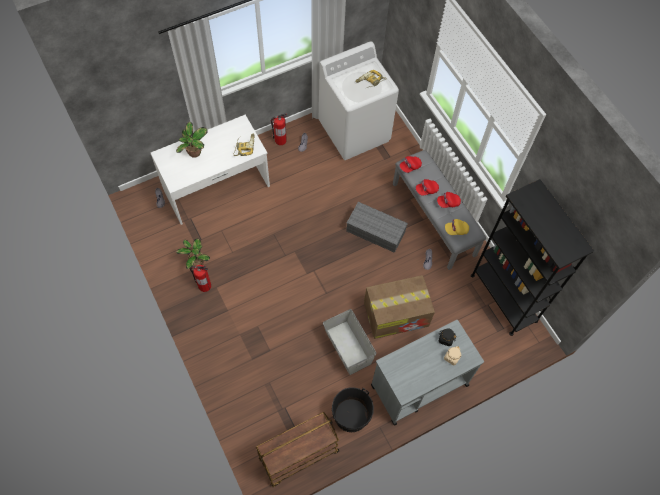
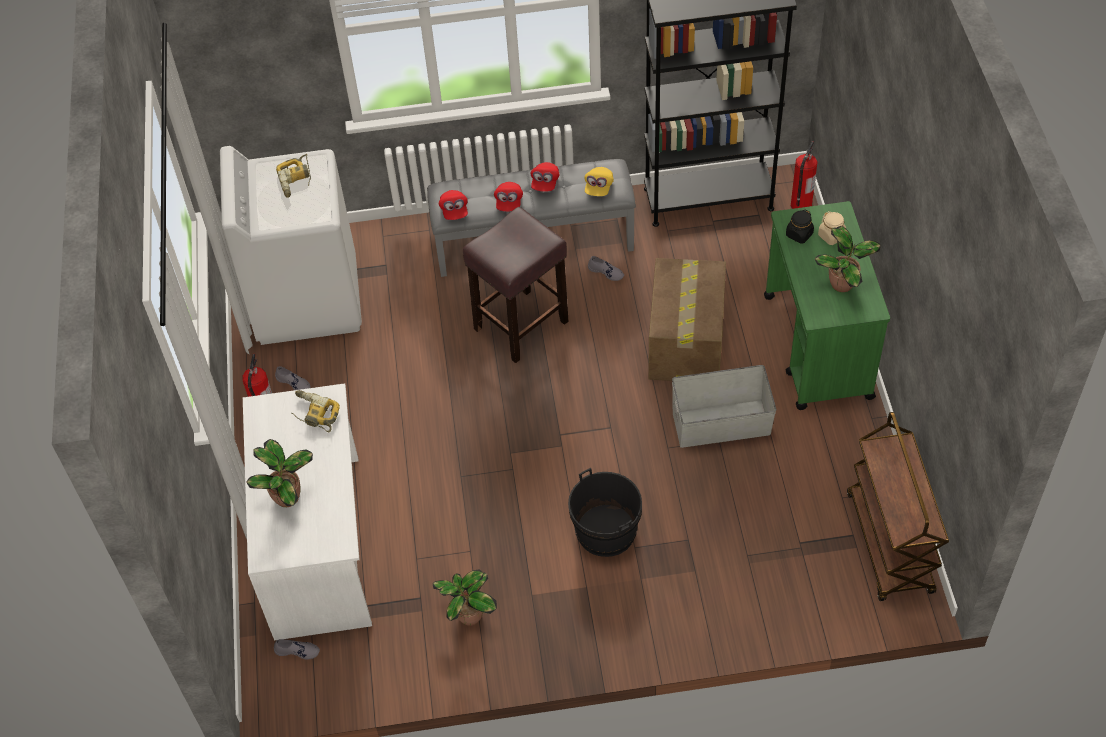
camera: 65 degrees left, 10 degrees down
fire extinguisher [190,265,211,292] -> fire extinguisher moved to [791,141,818,209]
black bucket [332,387,374,432] -> black bucket moved to [568,468,642,557]
grey storage box [346,202,408,253] -> brown stool [463,207,569,363]
grey cart [371,320,484,426] -> green cart [764,201,890,410]
none -> potted plant [815,226,881,292]

